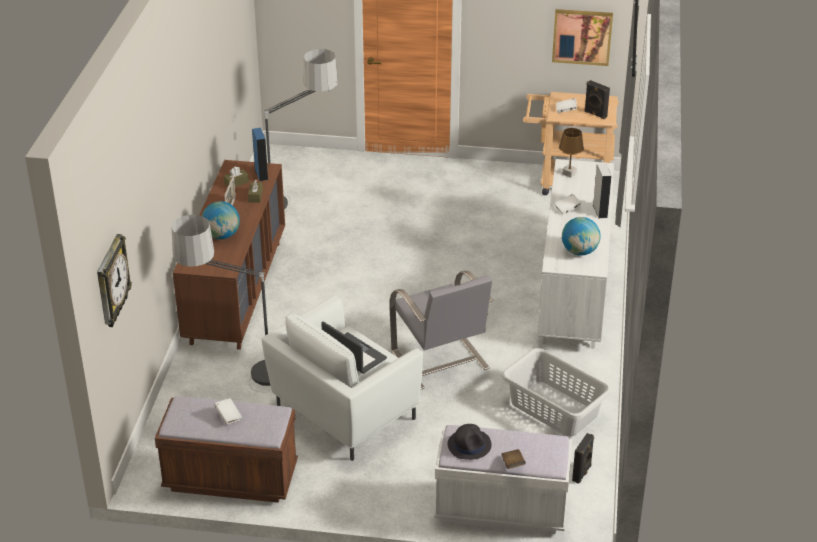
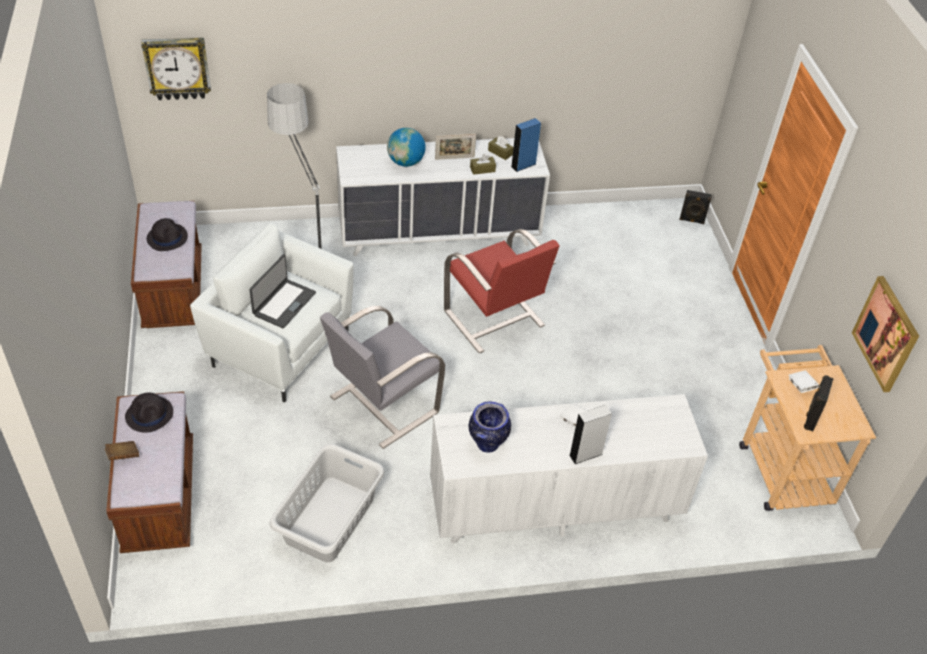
camera: 70 degrees right, 10 degrees up
brown dresser [173,160,285,350] -> white dresser [336,138,550,256]
white book [214,398,242,424] -> black hat [147,218,188,251]
floor lamp [263,49,338,210] -> none
white bench [434,425,572,534] -> brown bench [106,391,193,553]
brown table lamp [559,128,584,178] -> none
globe [562,217,601,256] -> vase [469,402,511,453]
black speaker [572,433,594,484] -> black speaker moved to [680,190,712,224]
none -> red armchair [444,229,559,353]

